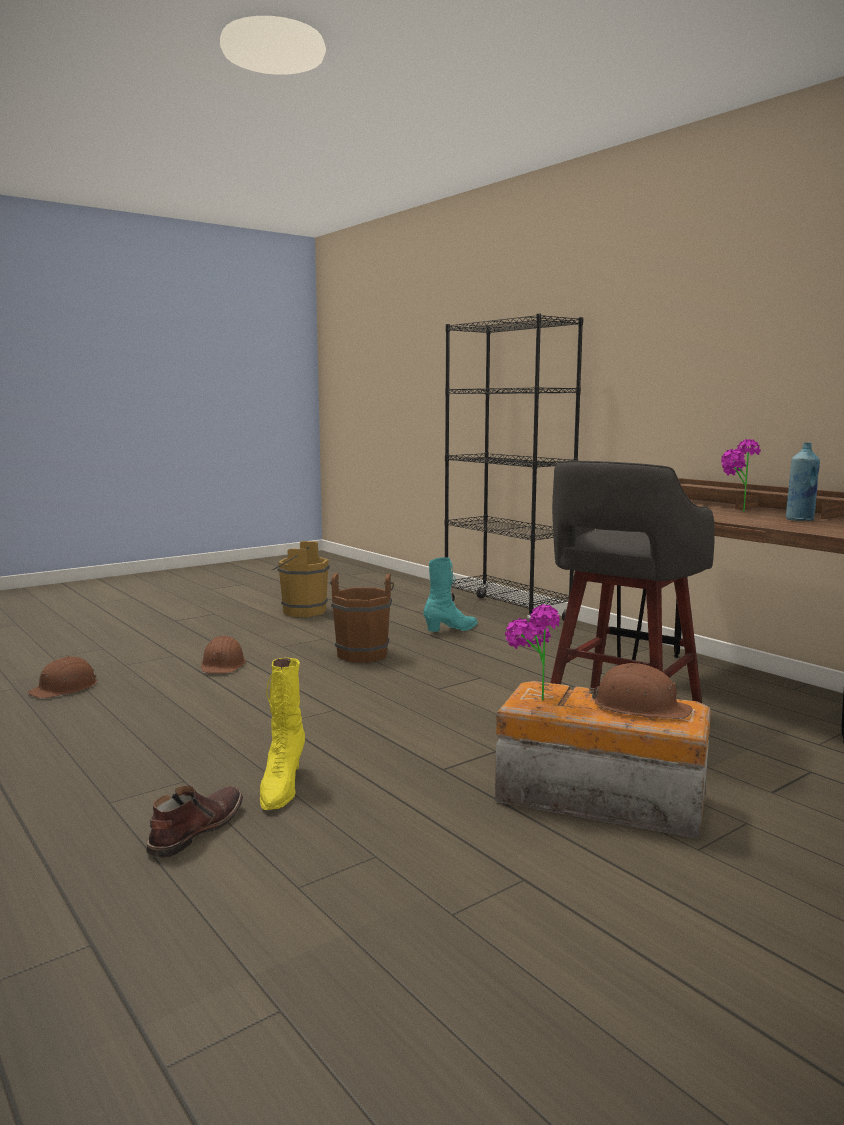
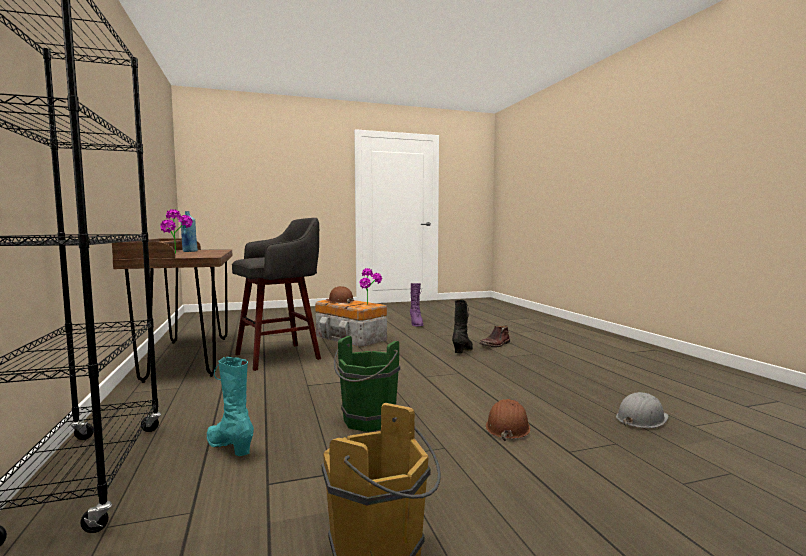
camera: 160 degrees left, 5 degrees down
brown hard hat [27,656,97,698] -> grey hard hat [616,392,669,428]
yellow boot [260,658,305,810] -> black boot [452,300,473,353]
brown bucket [330,573,394,663] -> green bucket [334,336,400,432]
turquoise boot [423,557,478,632] -> turquoise boot turned 60 degrees clockwise [207,357,254,456]
none -> purple boot [410,283,423,327]

